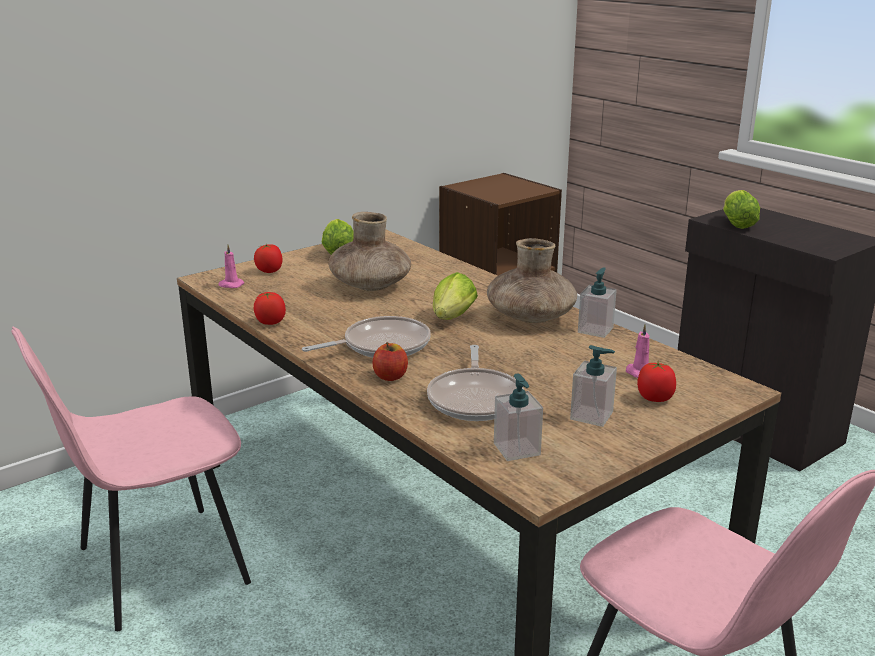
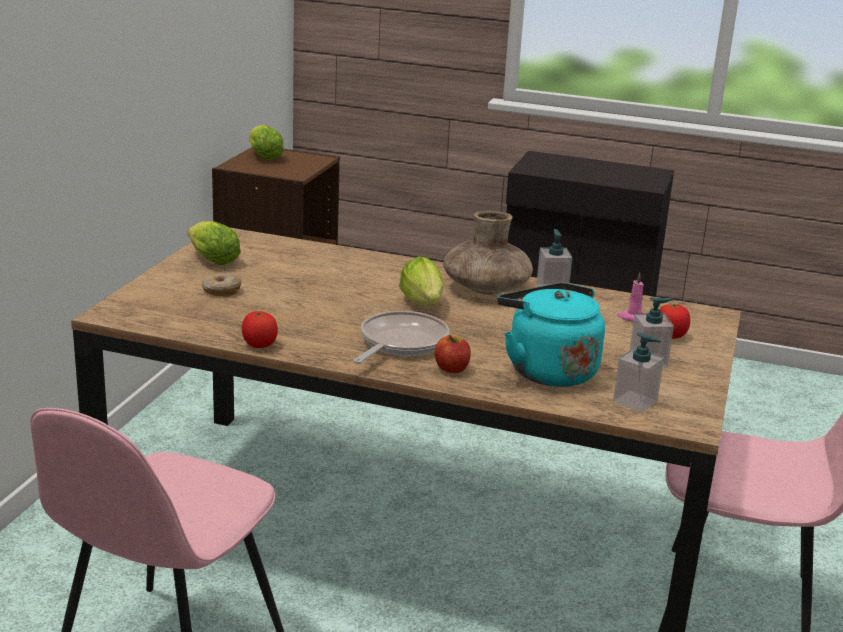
camera: 35 degrees left, 0 degrees up
pink candle [218,245,244,288] -> none
tomato [254,244,283,273] -> none
brown vase [328,212,411,291] -> none
frying pan [427,345,524,421] -> turquoise kettle [497,283,605,387]
lettuce [723,190,760,229] -> lettuce moved to [249,125,284,160]
none -> donut [202,273,241,297]

